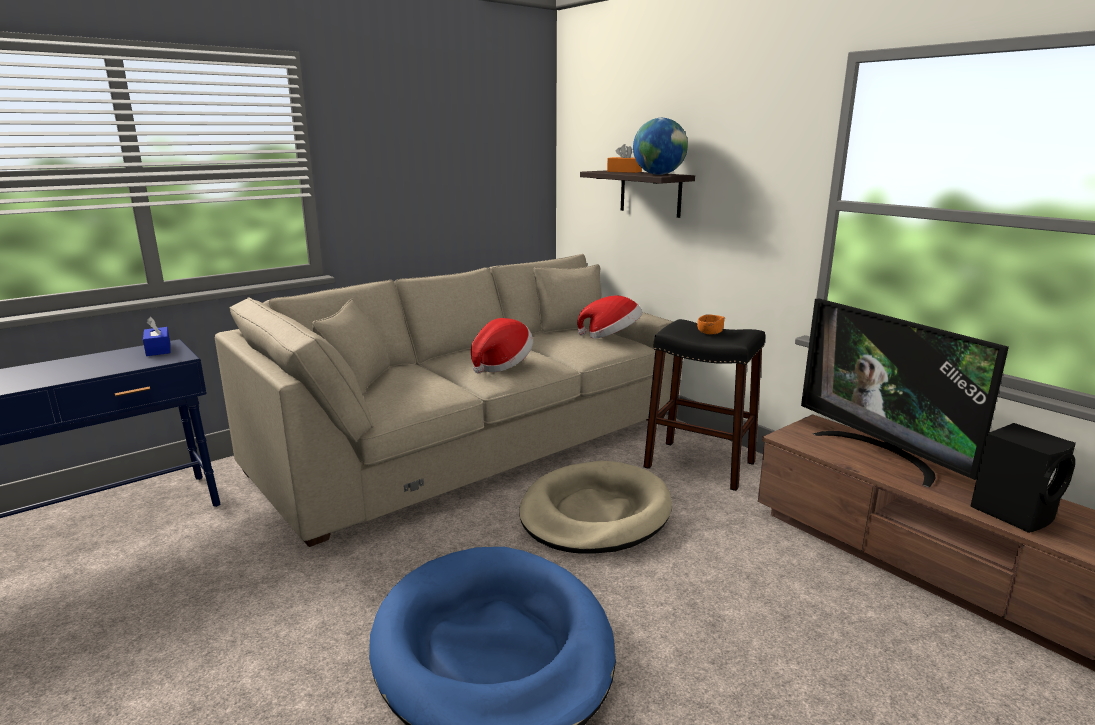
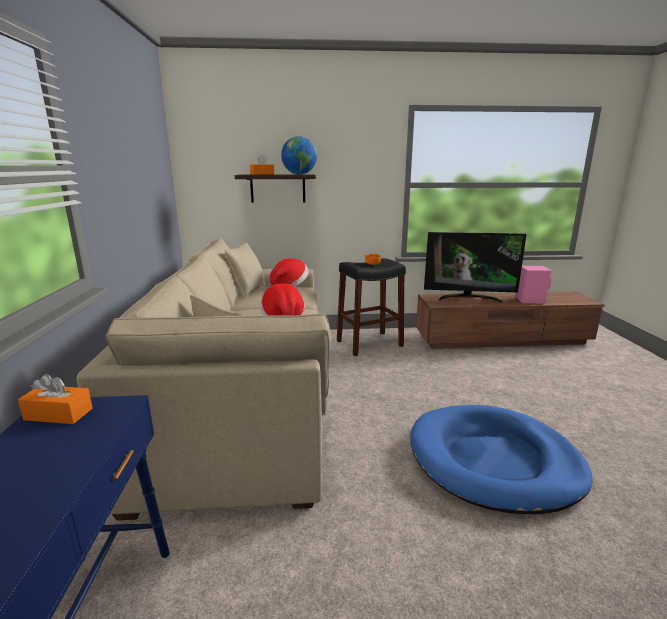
camera: 55 degrees left, 0 degrees up
blue tissue box [143,317,170,356] -> orange tissue box [18,374,93,424]
beige dog bed [519,461,672,554] -> none
black speaker [970,423,1076,533] -> pink speaker [516,266,552,304]

